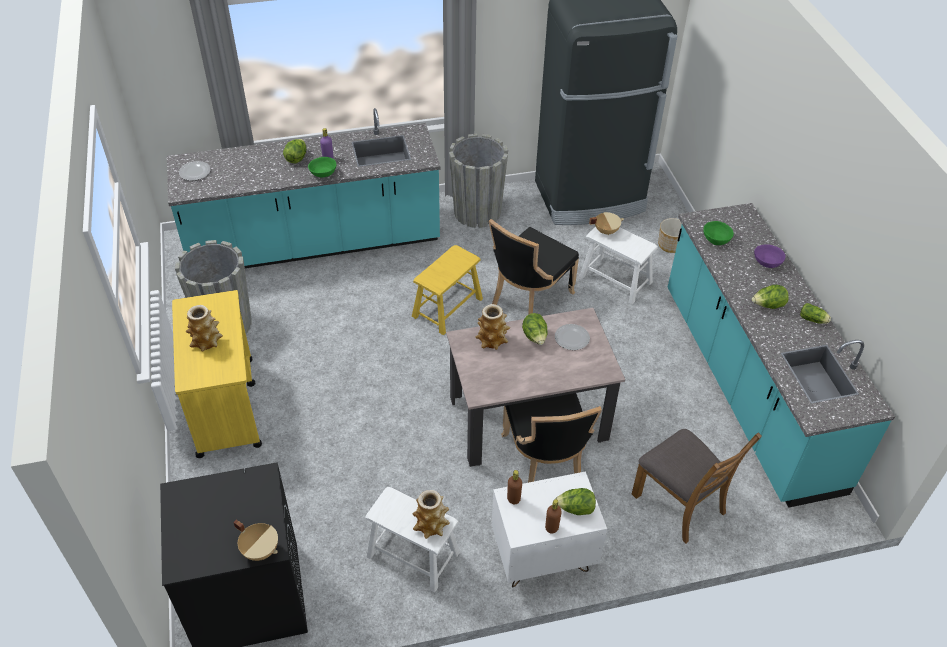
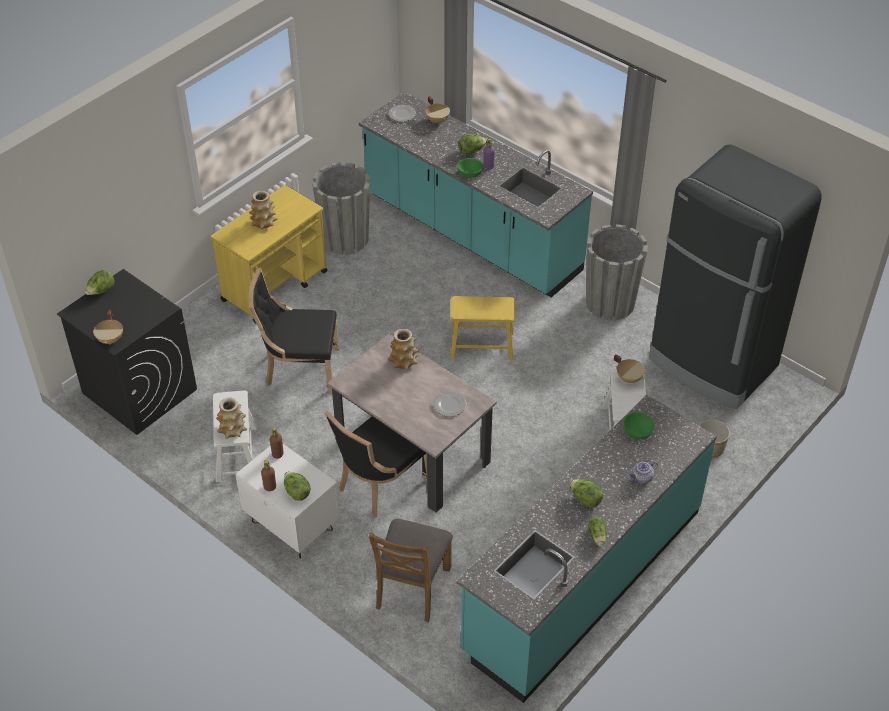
camera: 55 degrees right, 0 degrees up
black chair [489,219,579,315] -> black chair moved to [249,268,340,393]
lettuce [522,313,548,345] -> lettuce moved to [85,270,115,295]
purple bowl [754,244,786,268] -> teapot [629,461,658,484]
none -> beige cooking pot [425,96,450,124]

